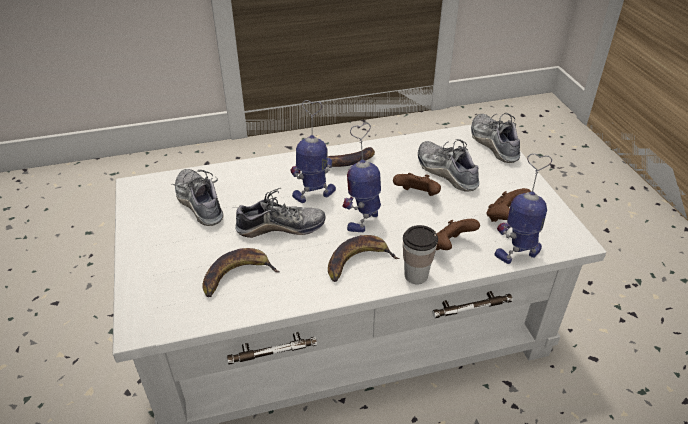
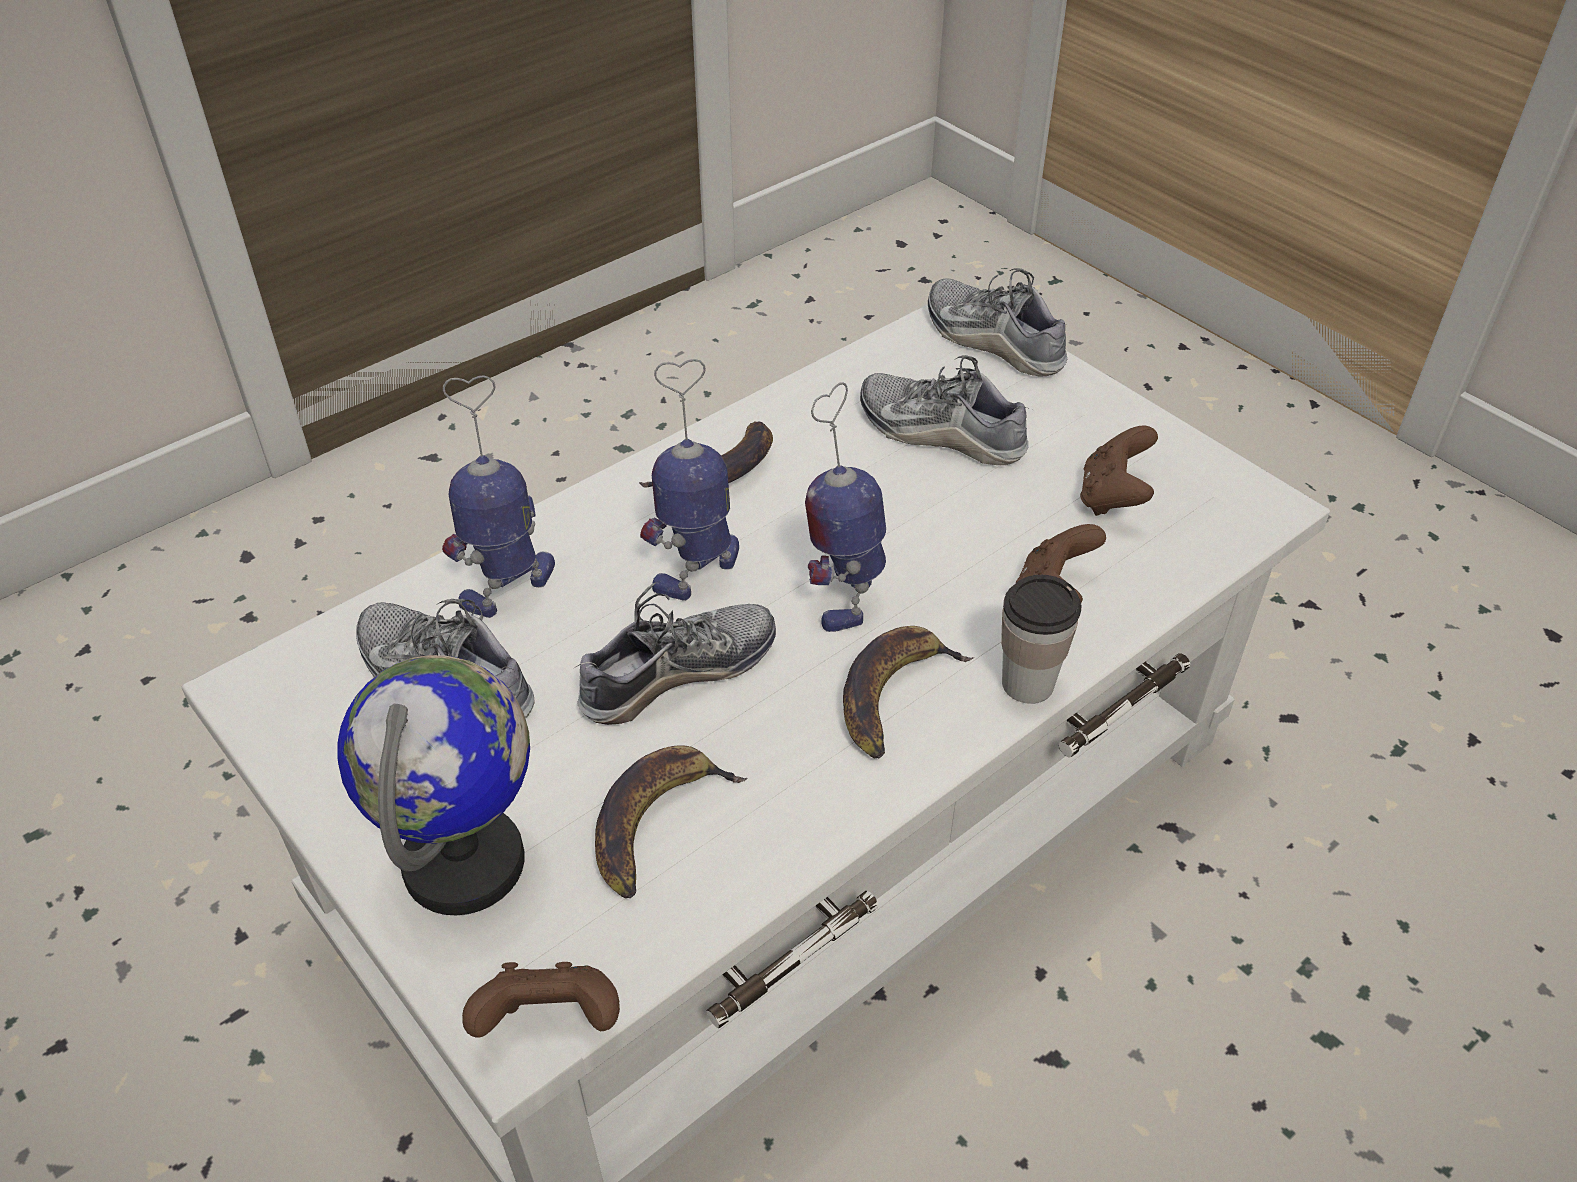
camera: 25 degrees left, 5 degrees up
brown game controller [393,173,441,196] -> brown game controller moved to [462,962,620,1038]
toy robot [494,153,552,264] -> toy robot moved to [442,375,555,618]
none -> globe [337,655,530,915]

